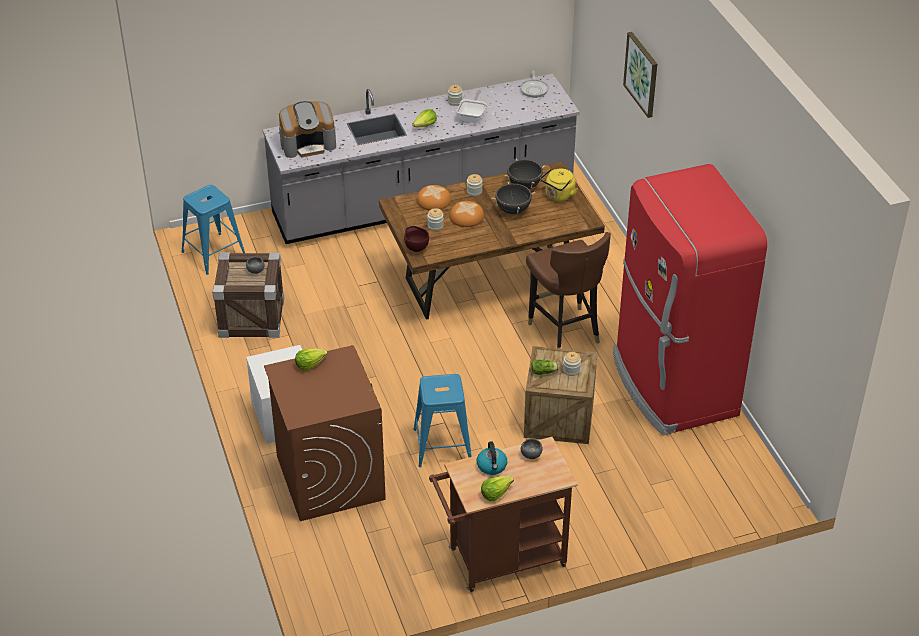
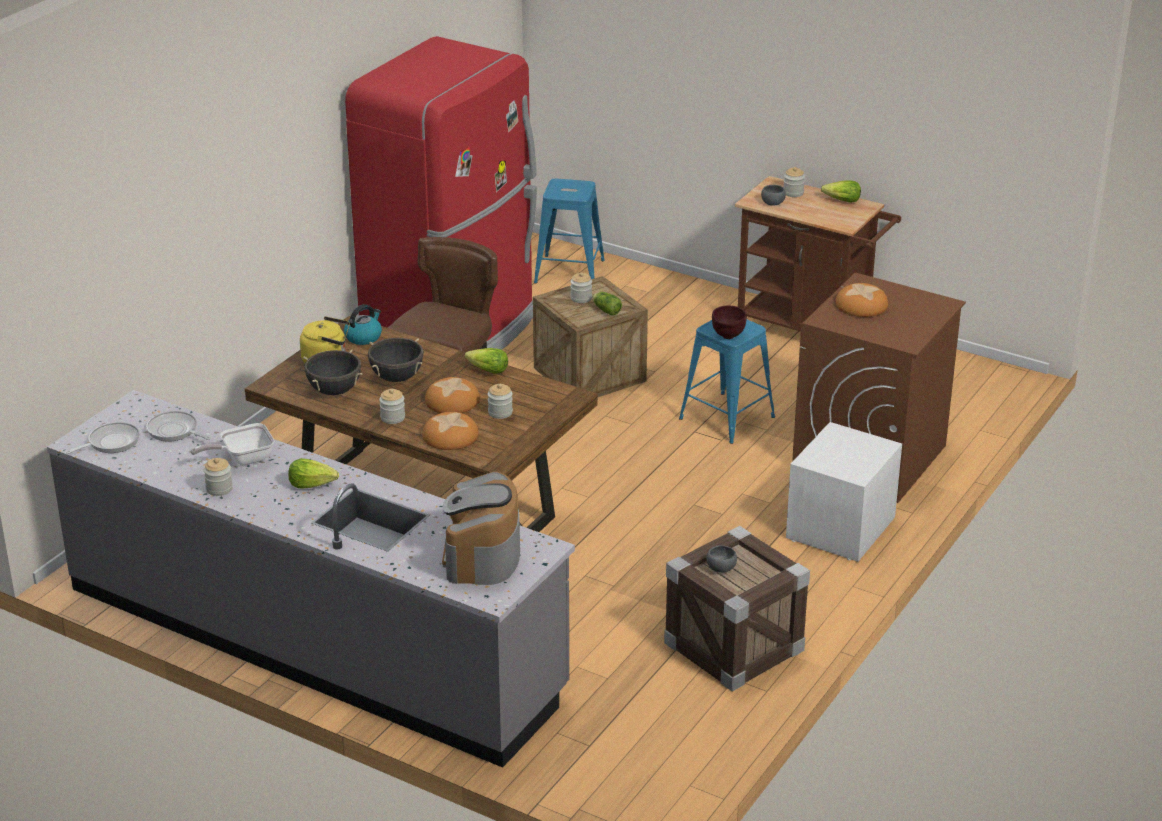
camera: 130 degrees left, 10 degrees down
blue stool [182,185,245,275] -> blue stool moved to [534,179,605,283]
coffee machine [279,101,336,158] -> coffee machine turned 120 degrees counterclockwise [442,472,520,585]
lettuce [295,349,328,371] -> lettuce moved to [465,348,508,374]
brown bowl [404,226,429,252] -> brown bowl moved to [712,306,747,339]
kettle [477,441,507,475] -> kettle moved to [344,304,382,345]
picture [623,32,657,118] -> none
none -> frying pan [146,411,211,442]
none -> jar [784,167,805,197]
none -> bread [835,283,888,317]

